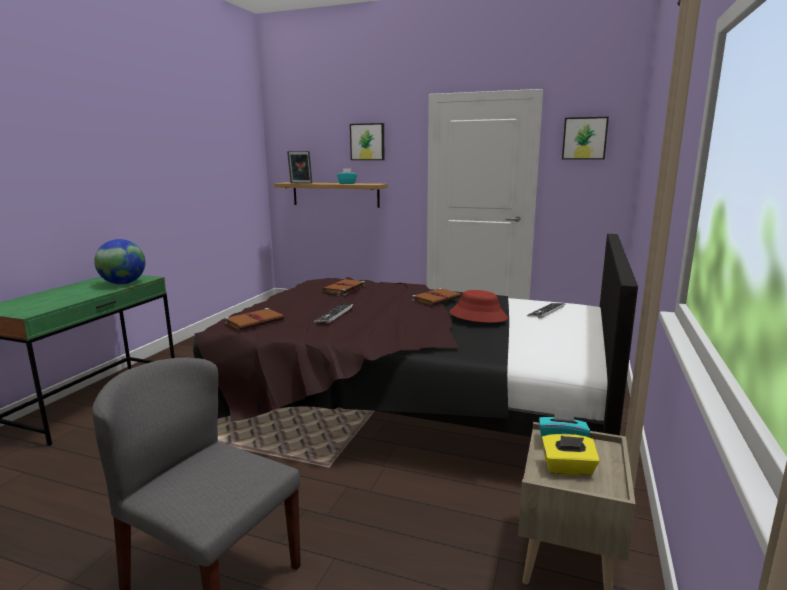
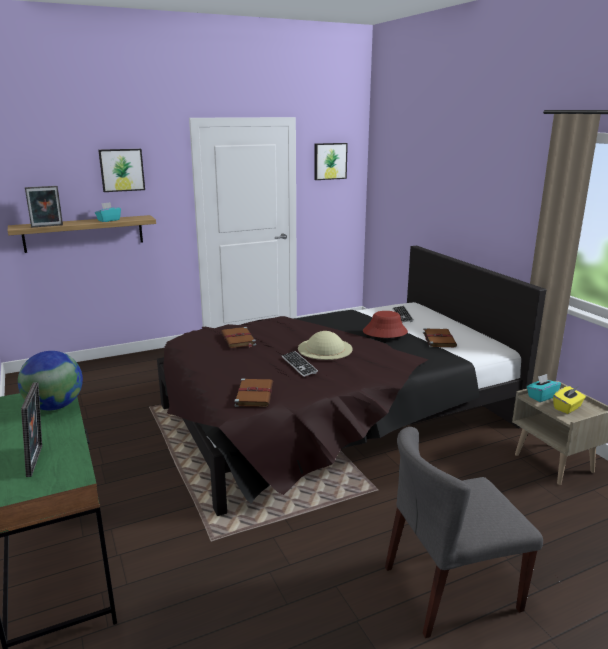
camera: 45 degrees left, 5 degrees up
brown book [412,288,461,306] -> brown book moved to [423,328,457,347]
none -> picture frame [21,382,42,477]
none -> beige hat [298,331,353,360]

